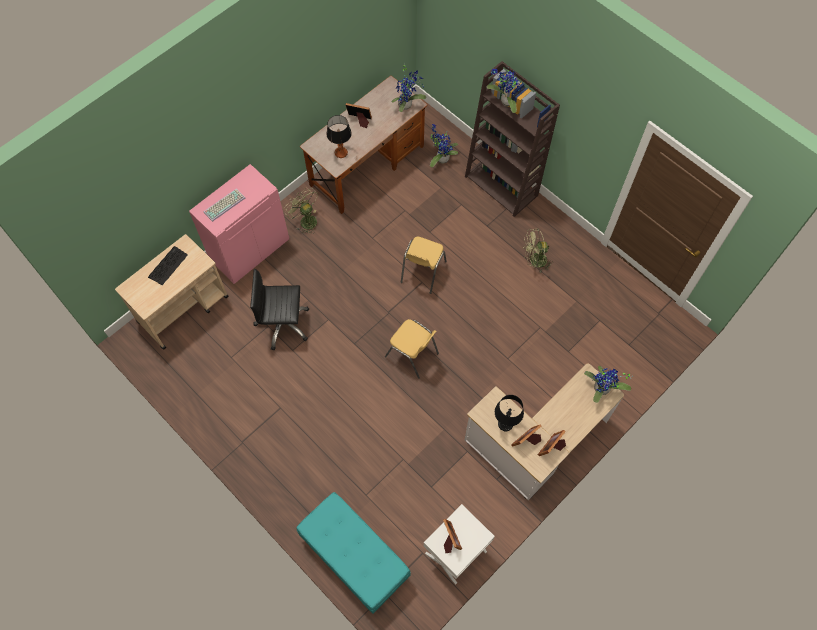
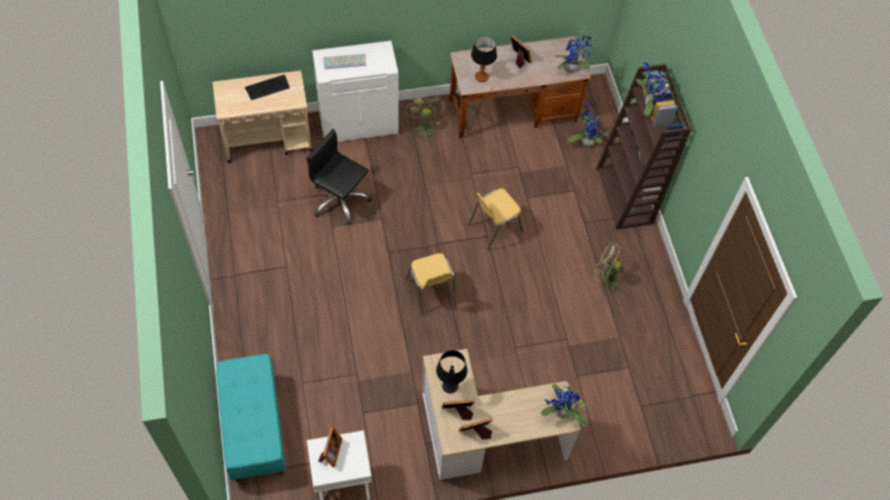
camera: 30 degrees right, 5 degrees down
pink cabinet [189,164,289,284] -> white cabinet [312,41,399,142]

